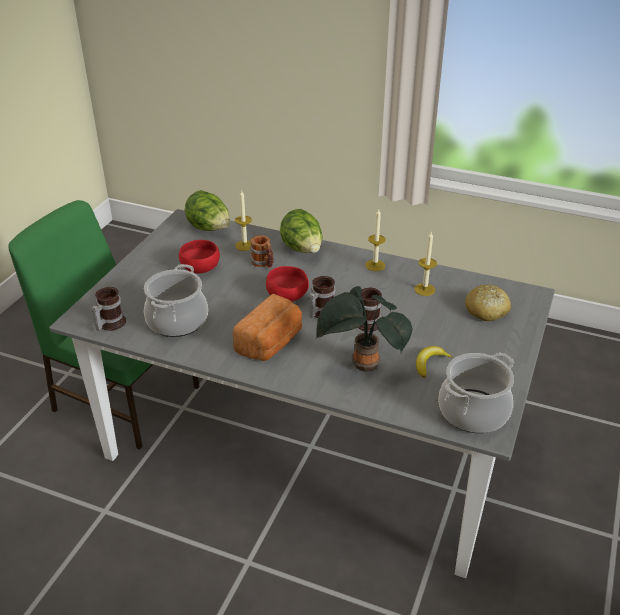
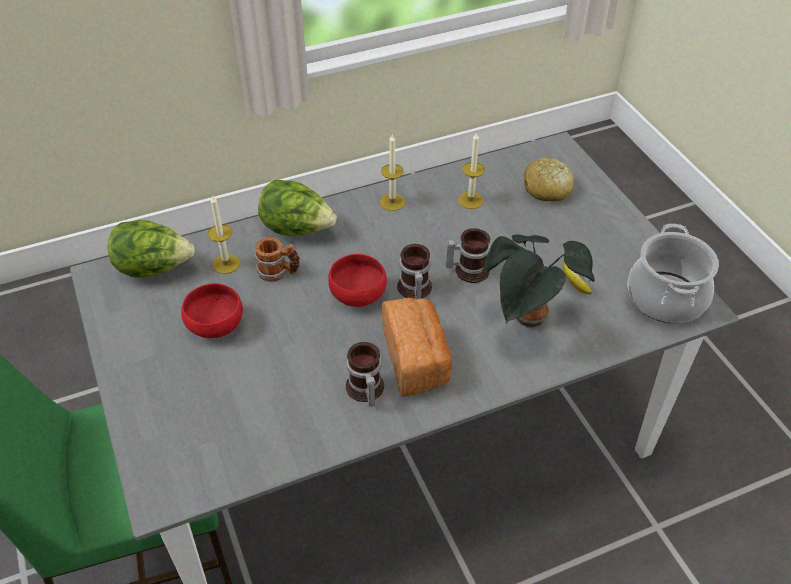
camera: 45 degrees left, 10 degrees up
mug [91,287,126,331] -> mug moved to [346,342,384,407]
cooking pot [144,264,208,337] -> none

